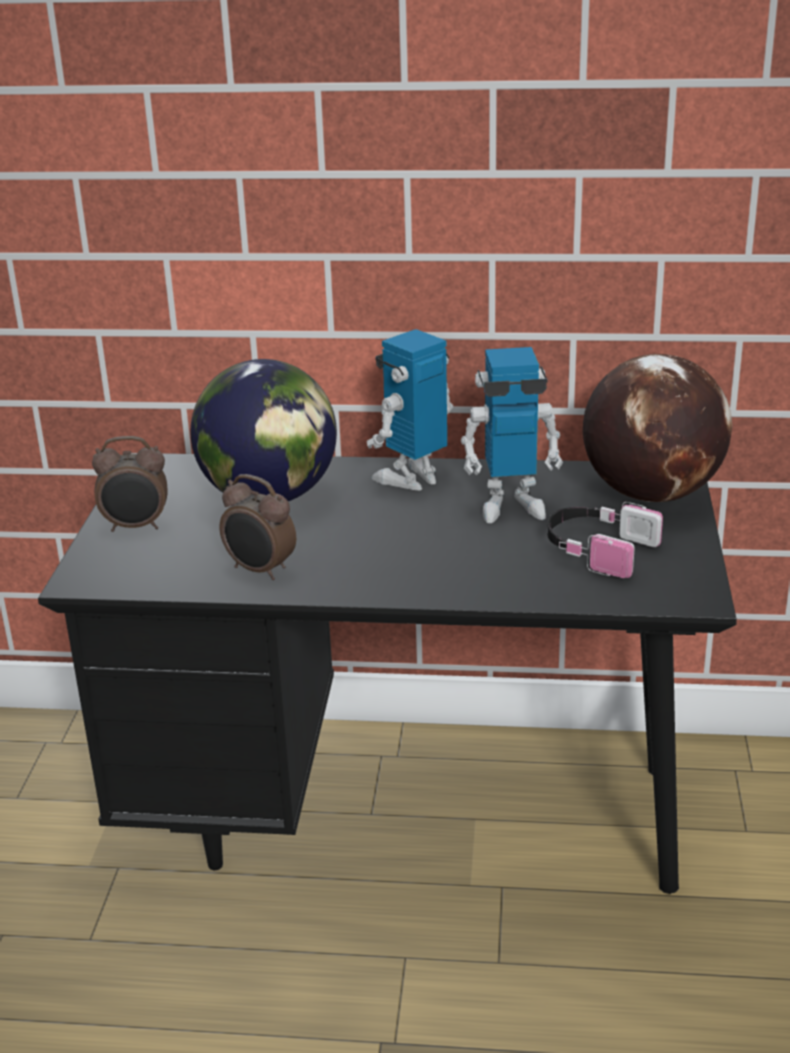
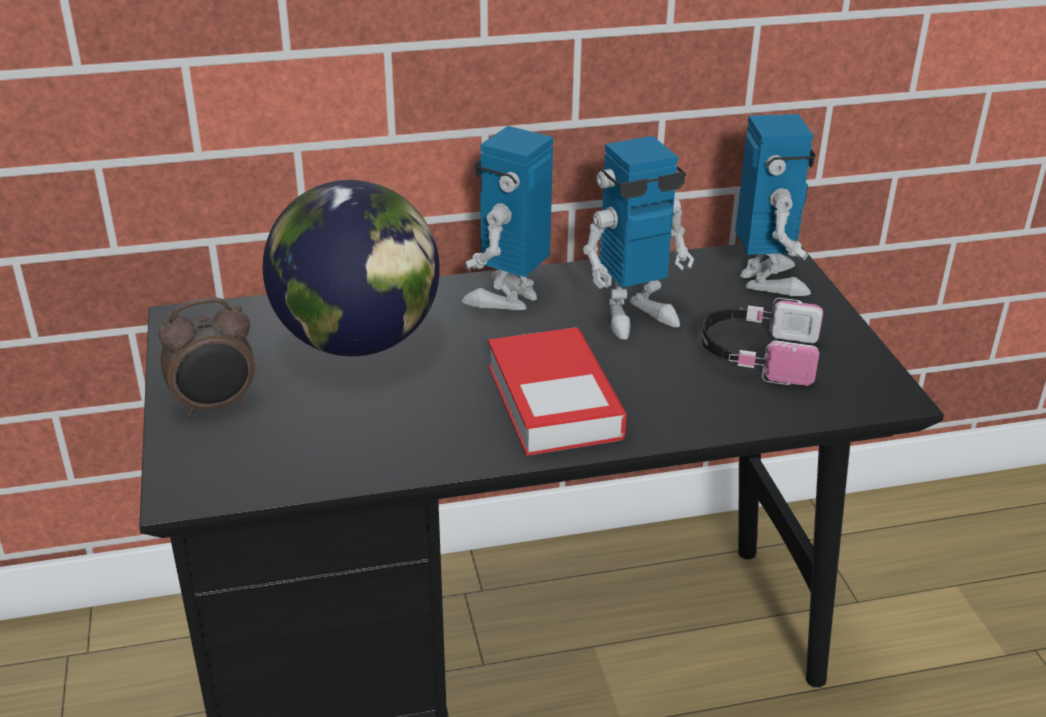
camera: 20 degrees left, 5 degrees up
alarm clock [219,474,296,580] -> none
globe [583,354,732,502] -> toy robot [735,114,815,296]
none -> book [488,327,627,456]

